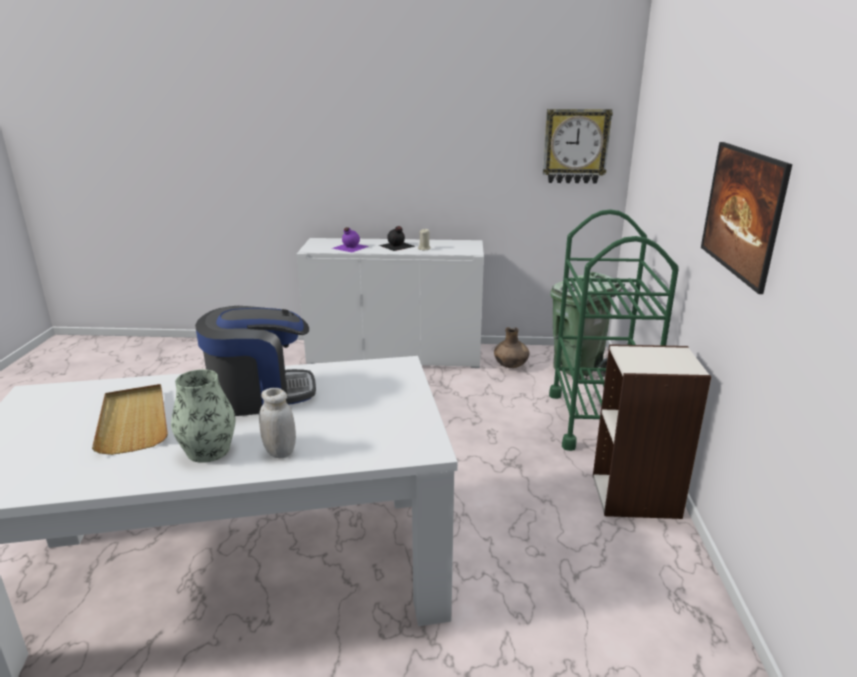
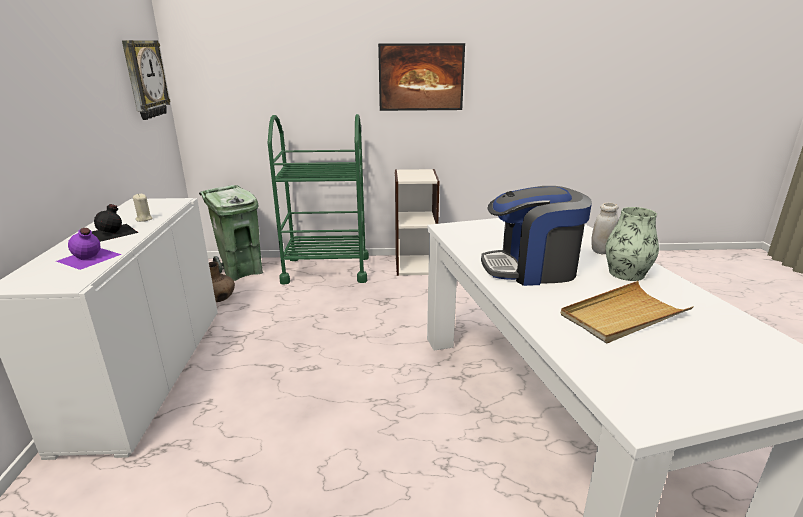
camera: 95 degrees left, 0 degrees up
coffee machine [195,306,316,416] -> coffee machine turned 75 degrees counterclockwise [481,186,592,286]

